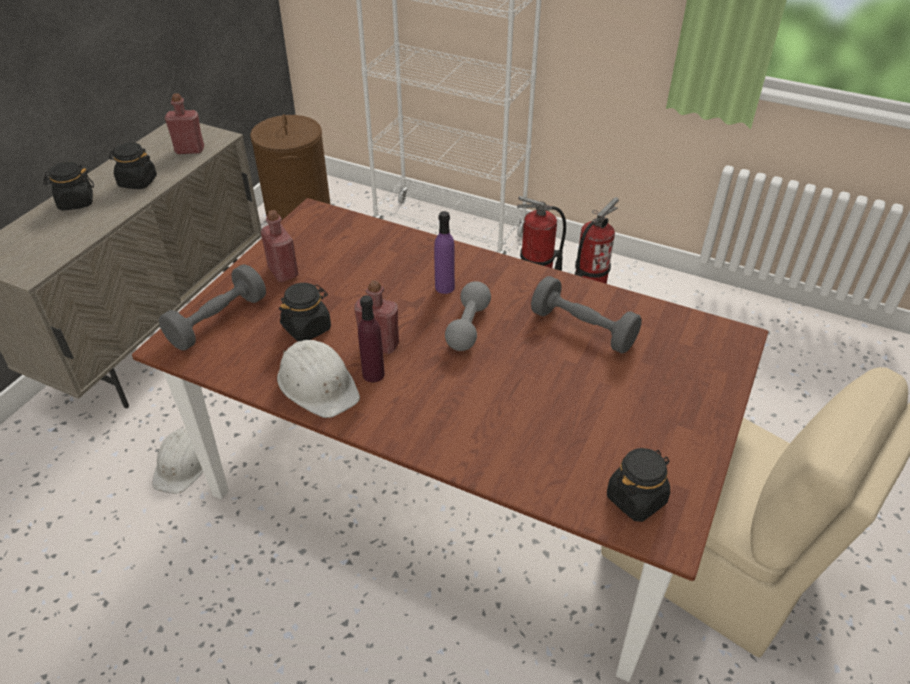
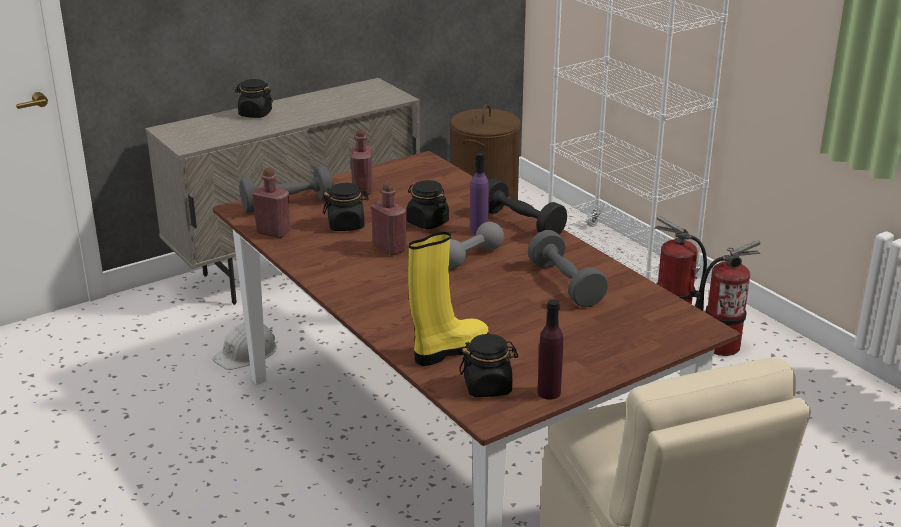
camera: 30 degrees right, 15 degrees down
black jar [109,142,157,189] -> black jar moved to [406,180,449,229]
red bottle [165,93,204,154] -> red bottle moved to [252,168,291,238]
white hard hat [277,340,360,418] -> none
purple bottle [358,295,385,382] -> purple bottle moved to [537,299,563,400]
none -> yellow boot [408,232,488,366]
none -> black dumbbell [488,178,567,234]

